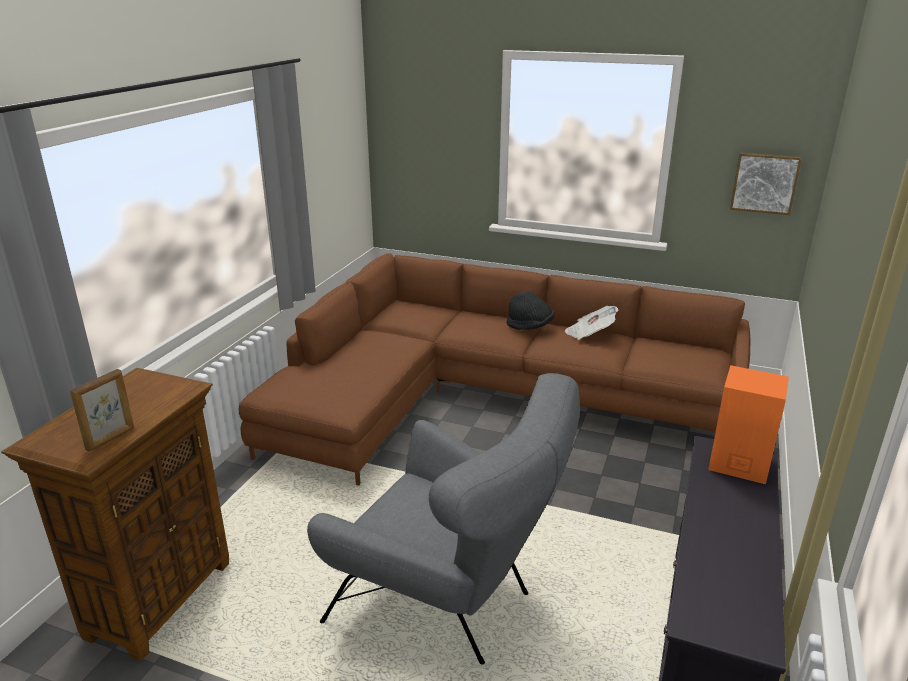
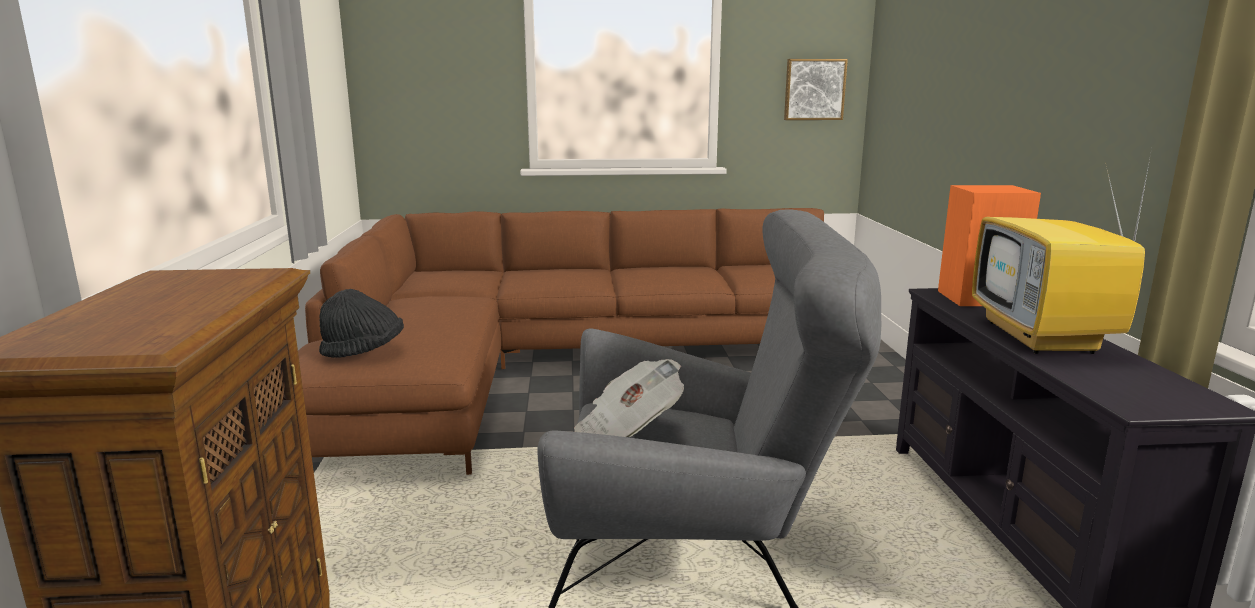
camera: 25 degrees left, 10 degrees down
picture frame [70,369,134,452] -> none
black hat [507,291,554,330] -> black hat moved to [319,289,404,358]
newspaper [565,306,619,340] -> newspaper moved to [574,359,684,437]
none -> television [972,149,1152,354]

